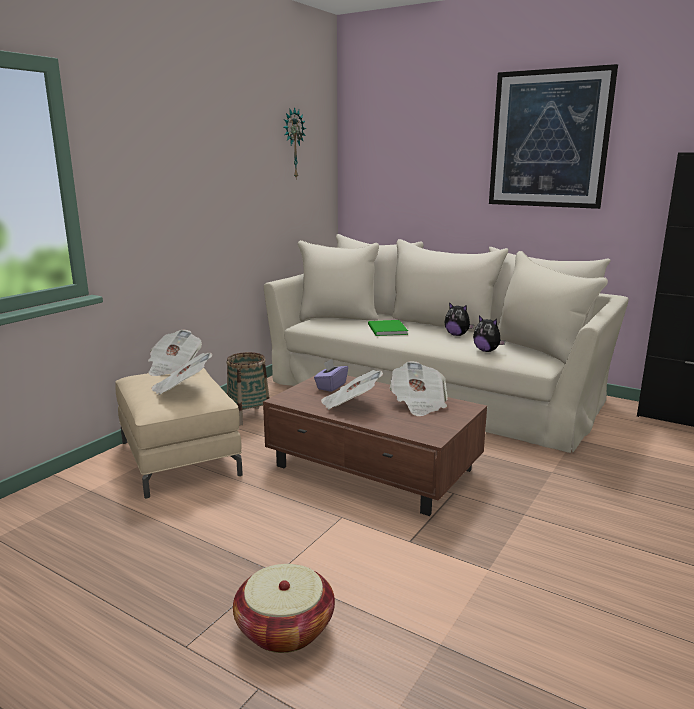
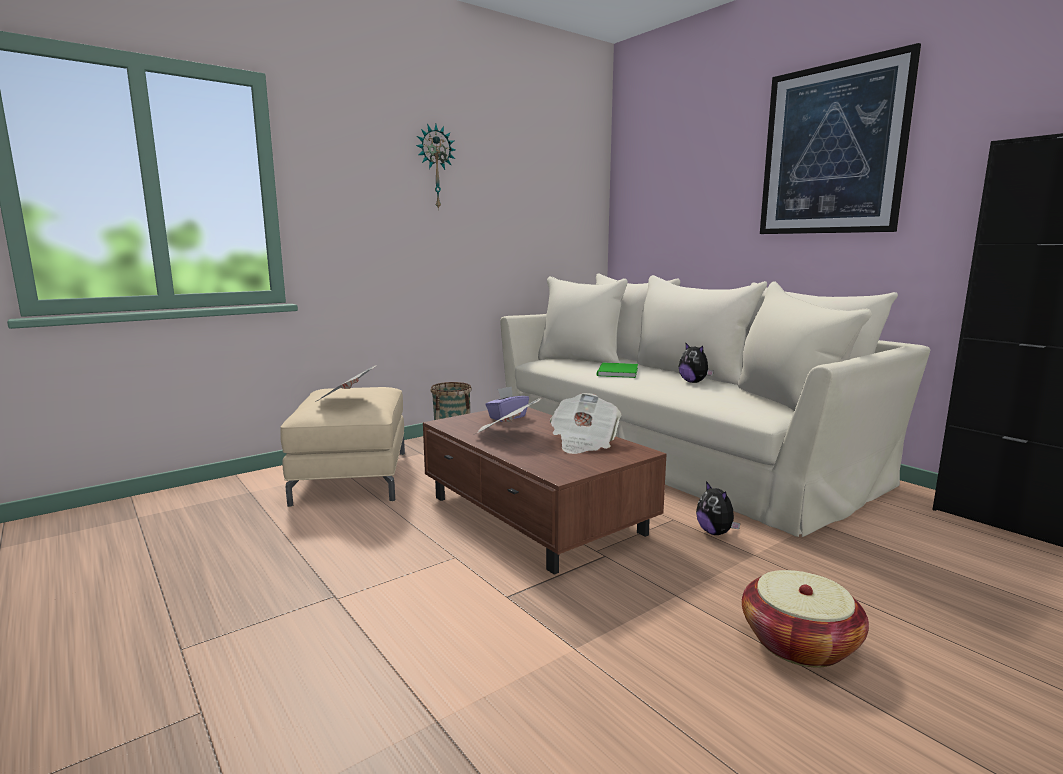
camera: 20 degrees right, 5 degrees down
newspaper [148,330,202,376] -> none
basket [233,564,335,653] -> basket moved to [742,570,869,668]
wall clock [283,107,306,178] -> wall clock moved to [416,124,456,210]
plush toy [473,315,505,352] -> plush toy moved to [696,481,740,535]

